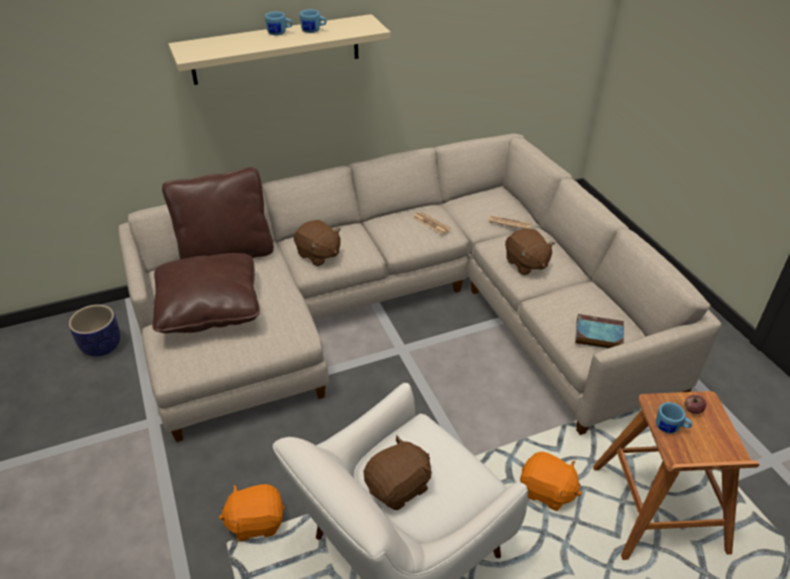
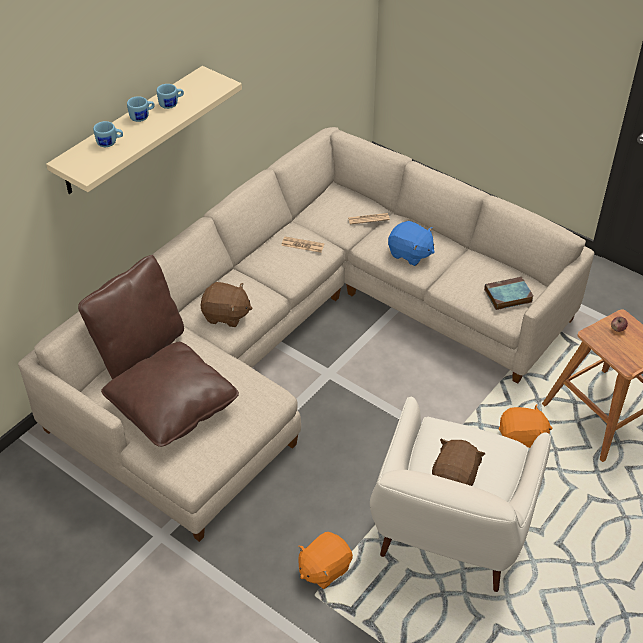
camera: 30 degrees left, 5 degrees up
planter [69,304,121,357] -> none
brown plush toy [505,229,555,275] -> blue plush toy [388,221,435,266]
blue mug [656,402,692,434] -> blue mug moved to [93,121,123,147]

